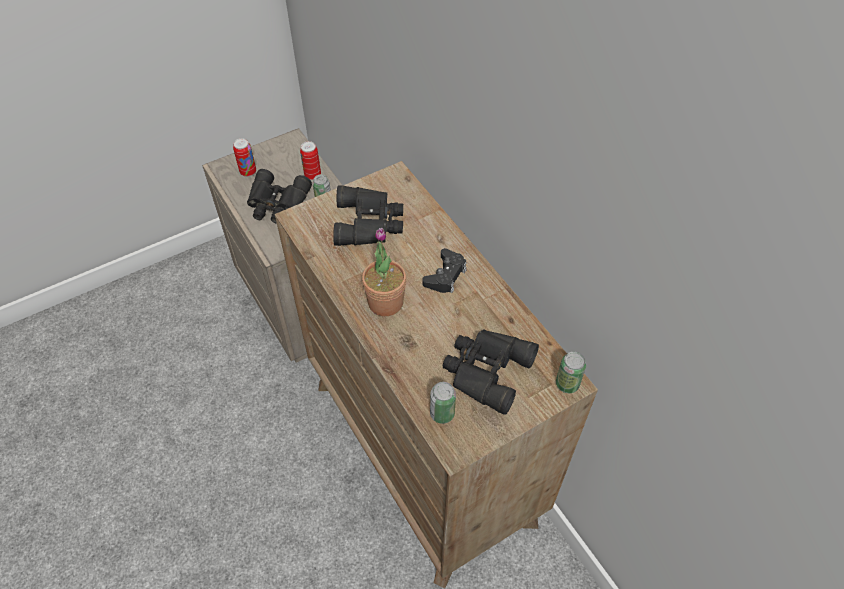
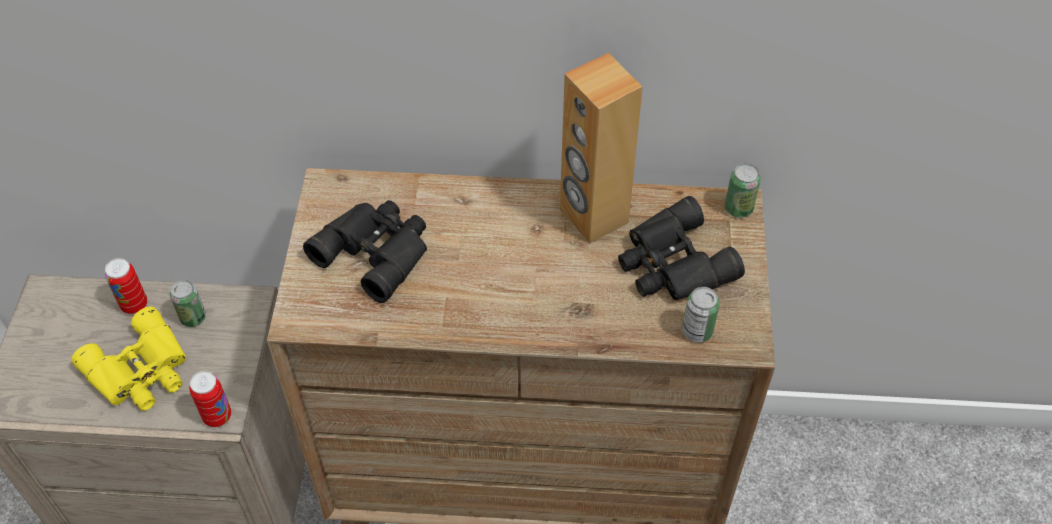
camera: 55 degrees left, 0 degrees up
can [233,138,256,177] -> can moved to [189,371,231,427]
black binoculars [247,169,312,224] -> yellow binoculars [72,307,186,411]
potted plant [362,228,406,316] -> none
black game controller [422,248,466,293] -> none
none -> brown speaker [560,53,643,244]

